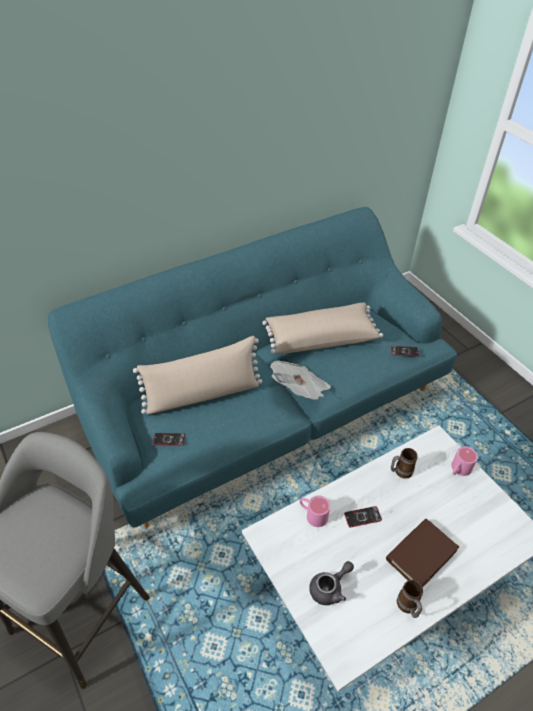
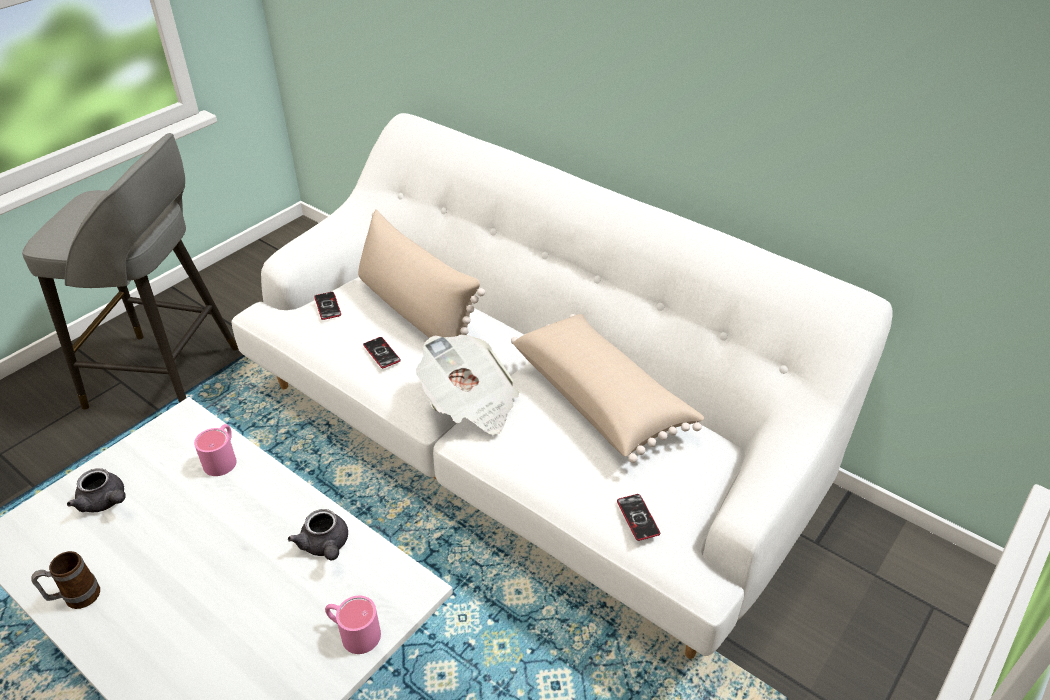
camera: 70 degrees right, 5 degrees down
turquoise sofa [48,207,457,528] -> white sofa [231,113,893,659]
phone [344,506,382,527] -> phone moved to [363,337,401,368]
brown book [386,519,459,587] -> none
mug [391,448,417,479] -> grey teapot [288,509,348,560]

